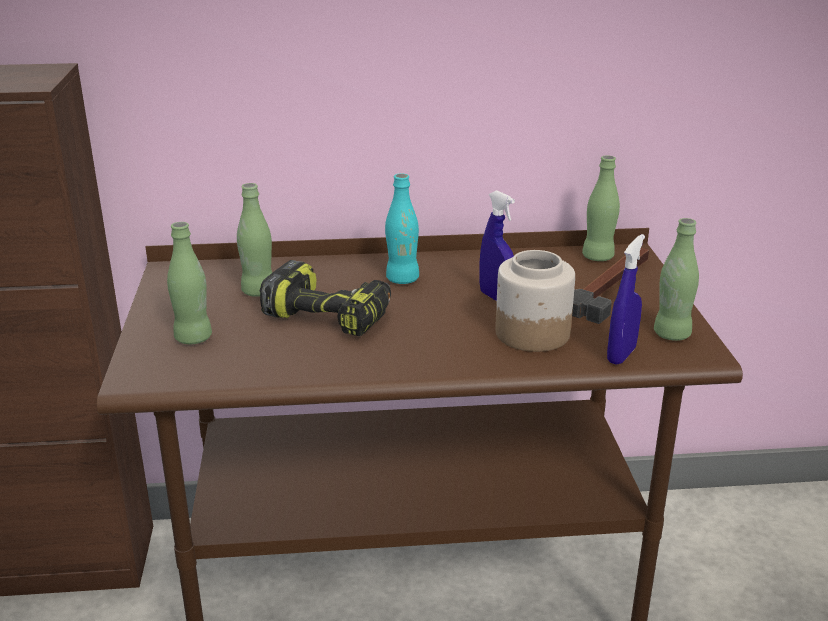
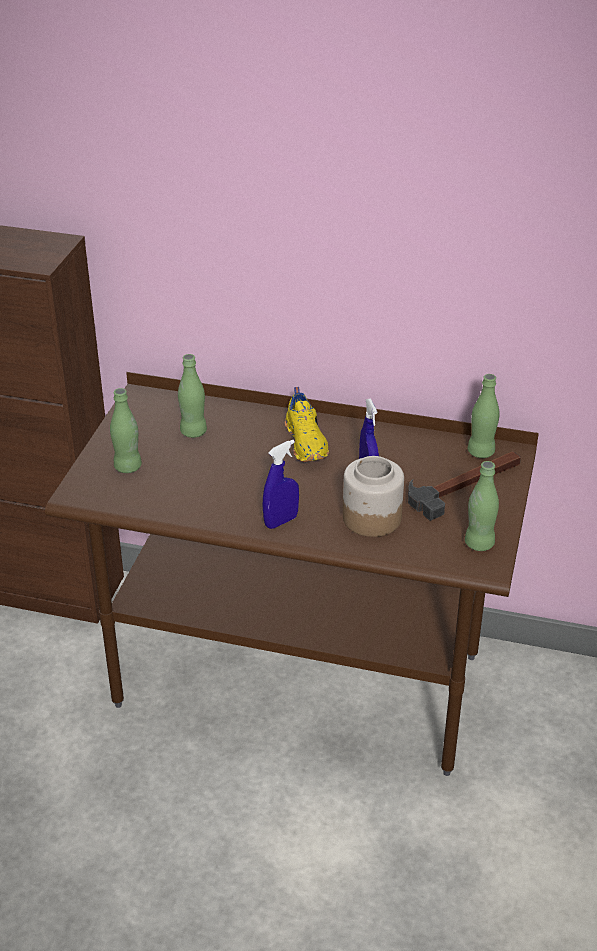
camera: 20 degrees right, 10 degrees up
power drill [260,260,391,336] -> none
turquoise bottle [385,173,419,284] -> yellow shoe [285,387,329,462]
blue spray bottle [607,234,645,365] -> blue spray bottle moved to [262,440,299,529]

